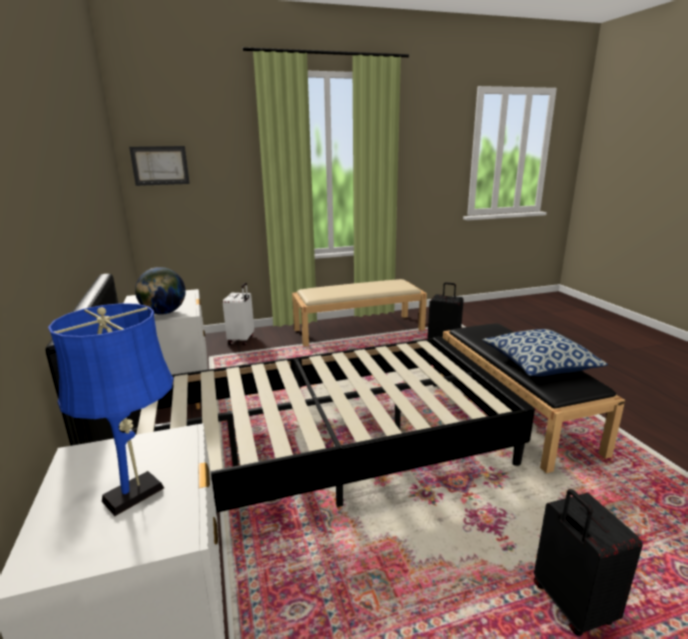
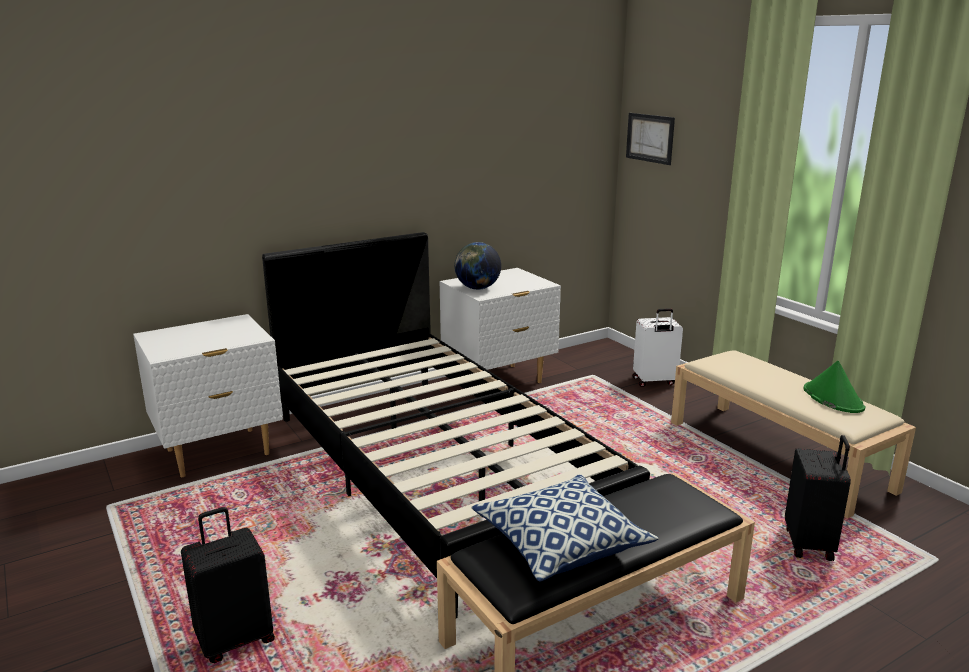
camera: 75 degrees right, 0 degrees up
blue table lamp [48,303,174,516] -> none
none -> green hat [804,361,865,413]

